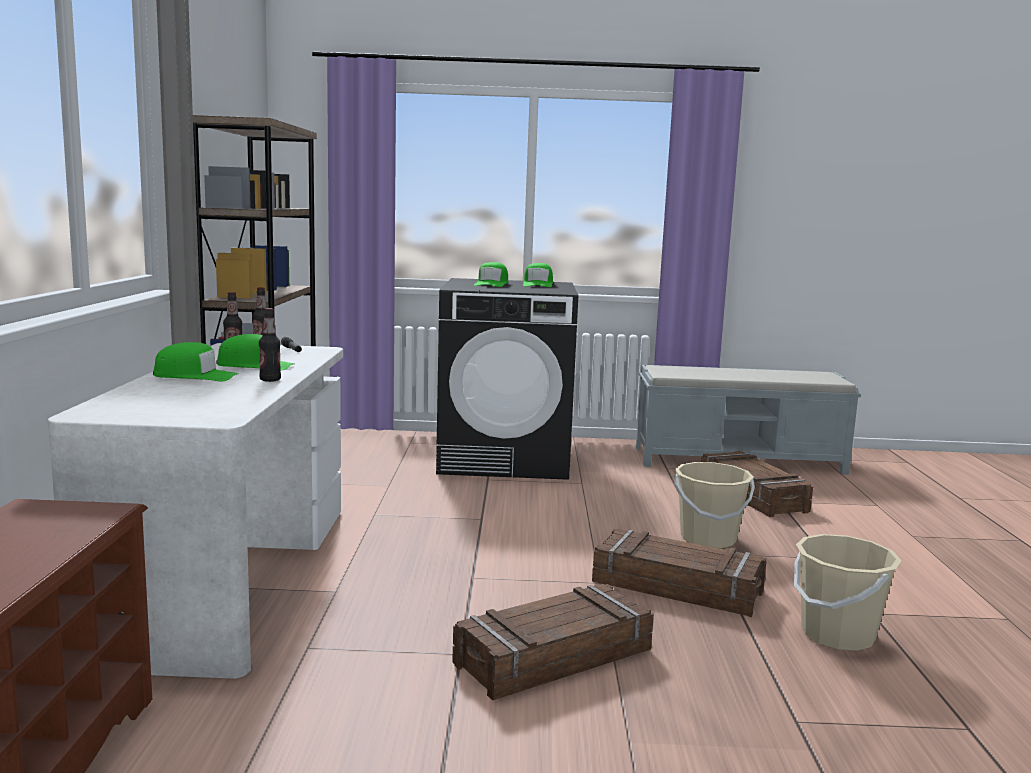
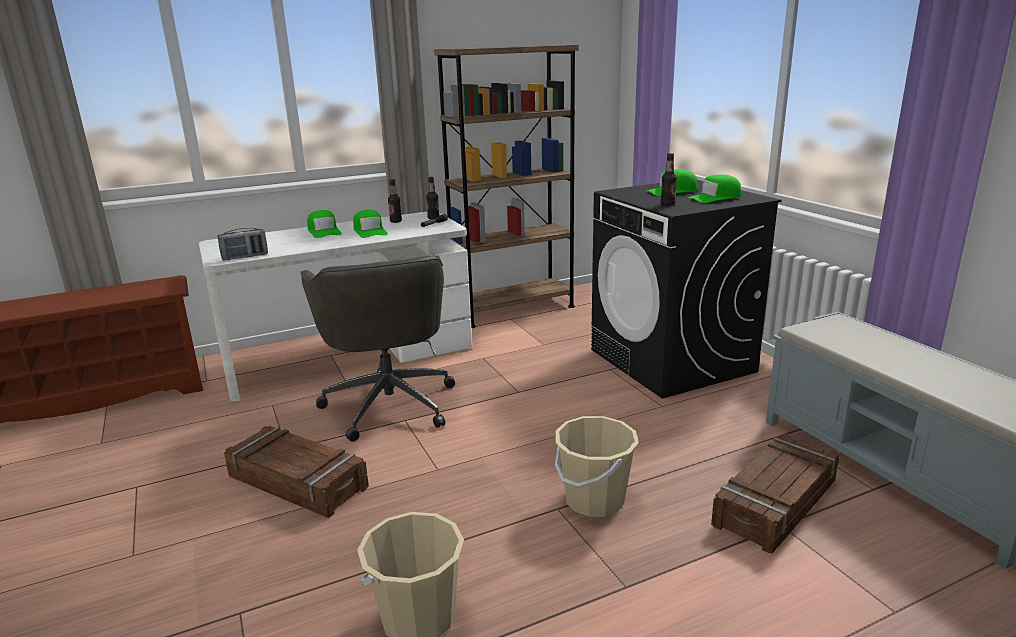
camera: 65 degrees right, 10 degrees up
bottle [259,308,281,382] -> bottle moved to [660,153,677,206]
crate [592,529,767,617] -> none
none -> radio [217,228,268,261]
none -> grey office chair [300,255,455,442]

